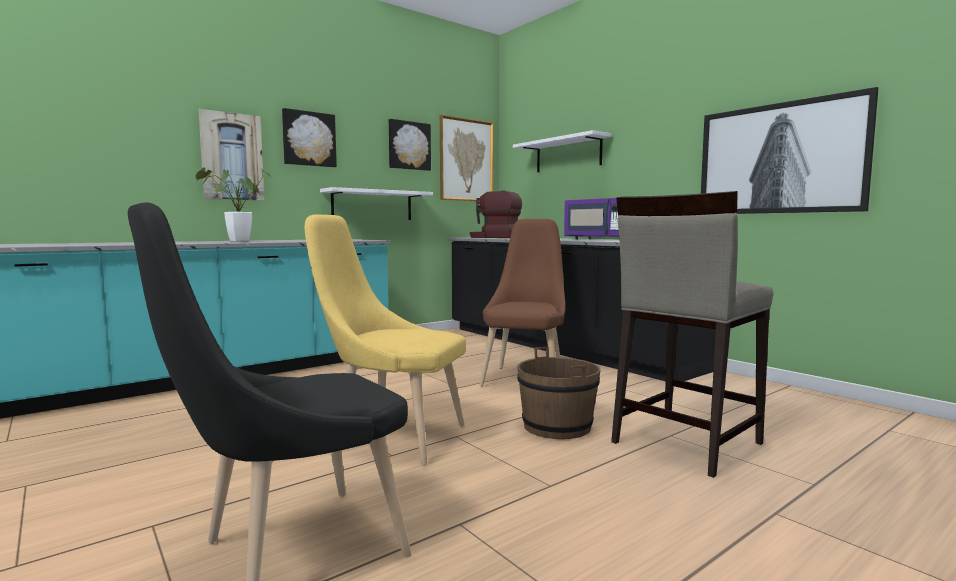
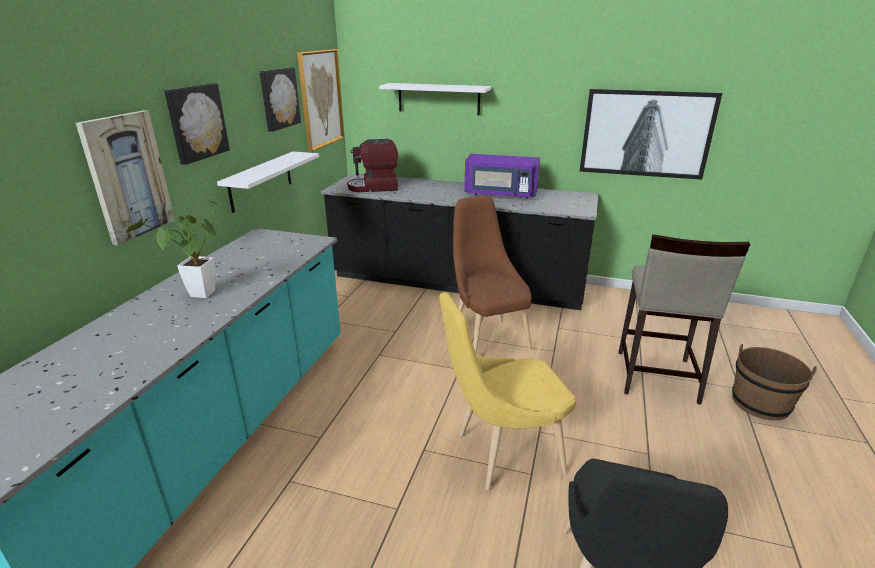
camera: 35 degrees left, 20 degrees up
brown bucket [517,347,601,439] -> brown bucket moved to [732,344,817,420]

